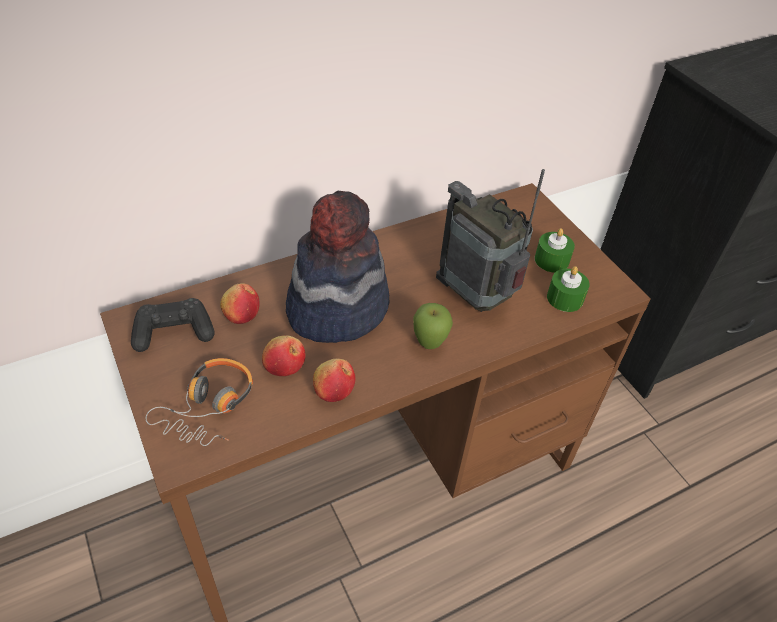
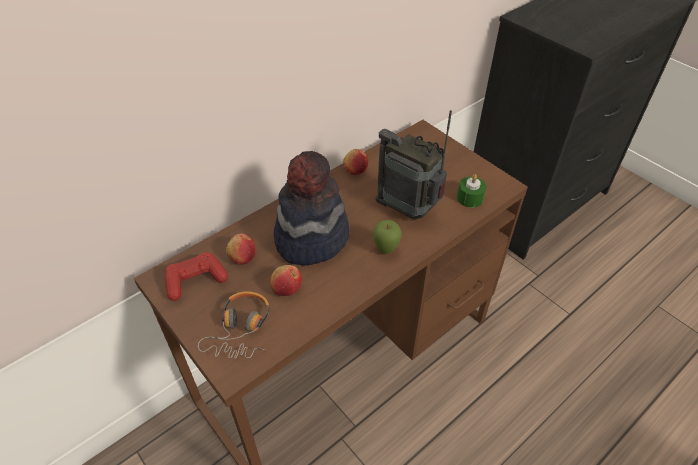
camera: 10 degrees left, 0 degrees up
black game controller [131,298,215,352] -> red game controller [165,252,228,301]
apple [313,359,356,402] -> apple moved to [343,149,368,175]
green candle [535,228,575,273] -> none

